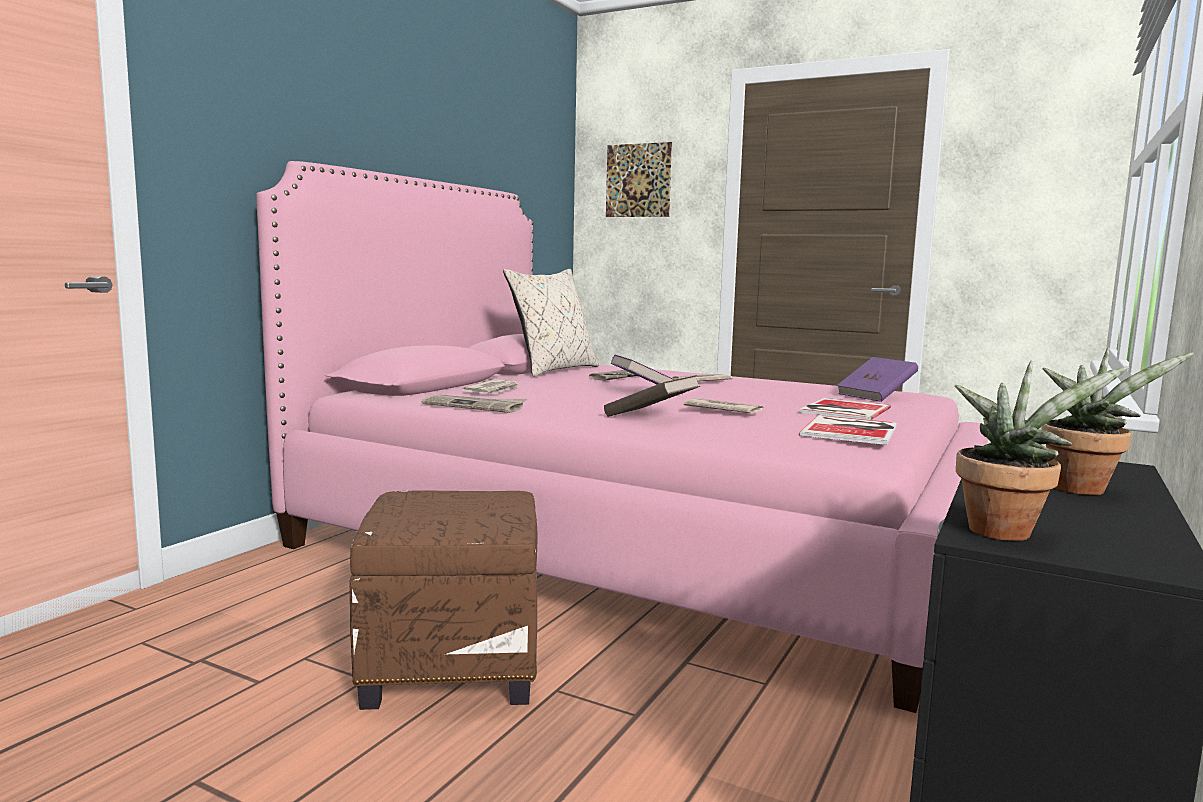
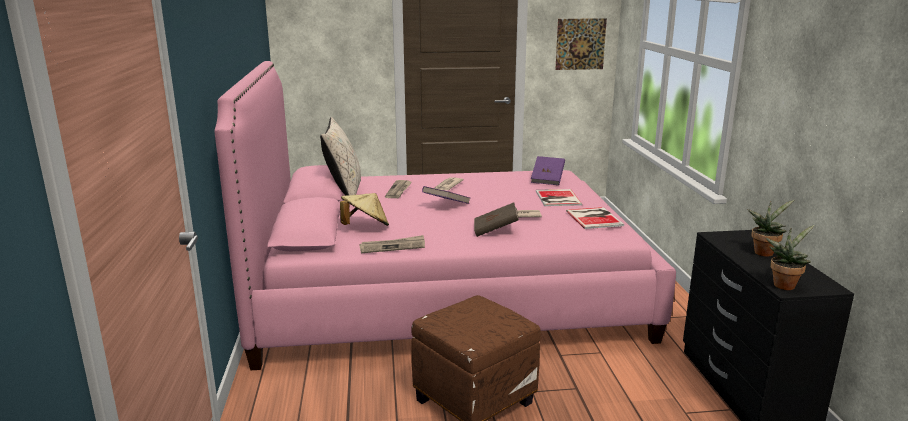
camera: 35 degrees left, 10 degrees up
newspaper [462,379,520,394] -> beige hat [340,193,389,226]
picture [606,142,672,217] -> picture moved to [555,18,607,70]

